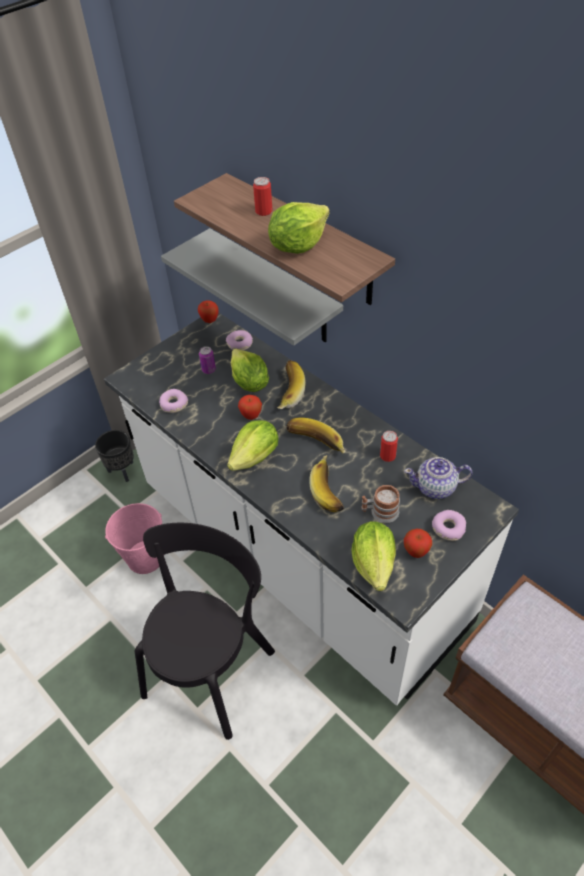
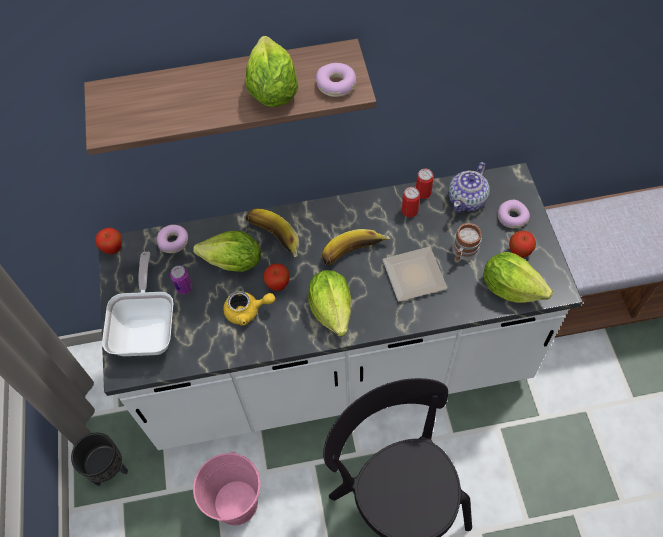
camera: 55 degrees left, 10 degrees up
donut [159,389,188,413] -> donut moved to [316,63,357,97]
grey shelf [161,228,343,346] -> none
can [253,177,273,216] -> can moved to [416,168,434,199]
banana [309,455,344,512] -> plate [382,247,447,302]
none -> frying pan [102,252,173,356]
none -> yellow teapot [223,291,275,326]

